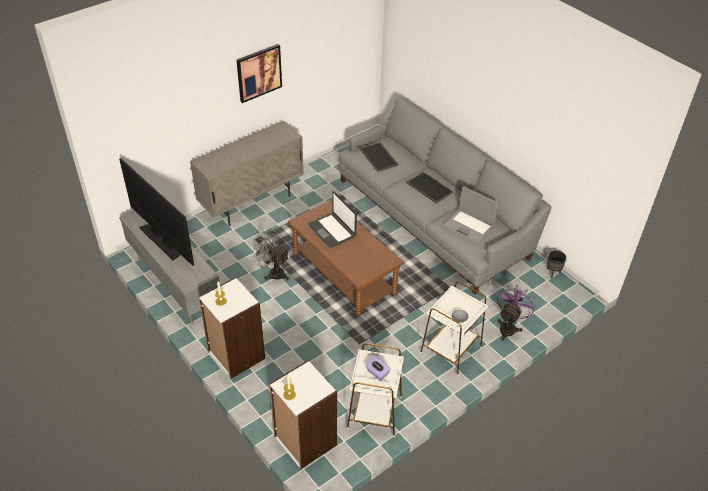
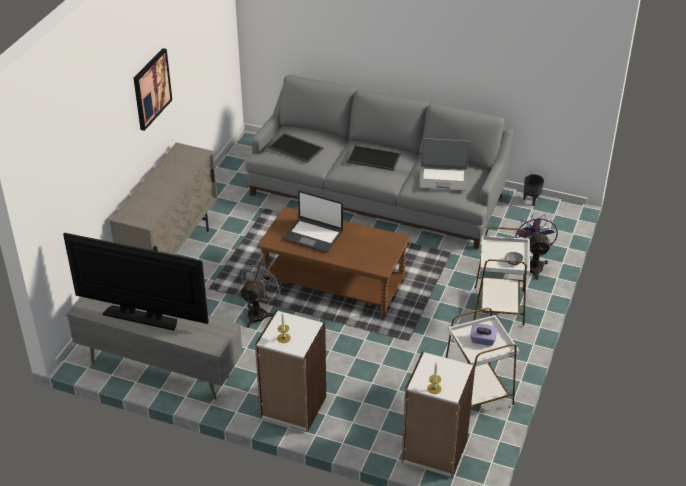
camera: 30 degrees left, 5 degrees down
grey fan [252,232,290,280] -> grey fan turned 120 degrees clockwise [239,260,284,328]

